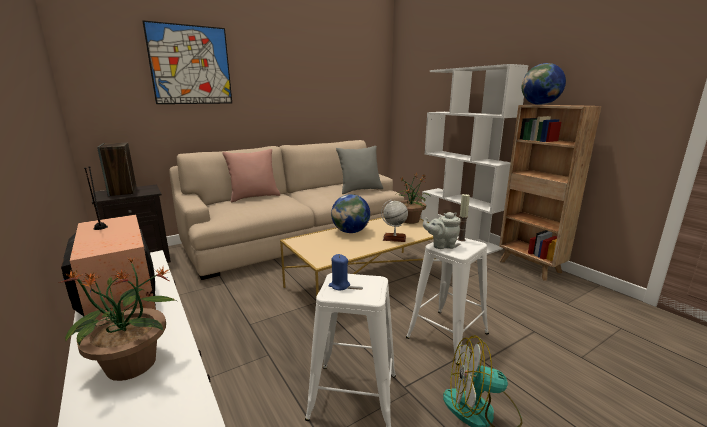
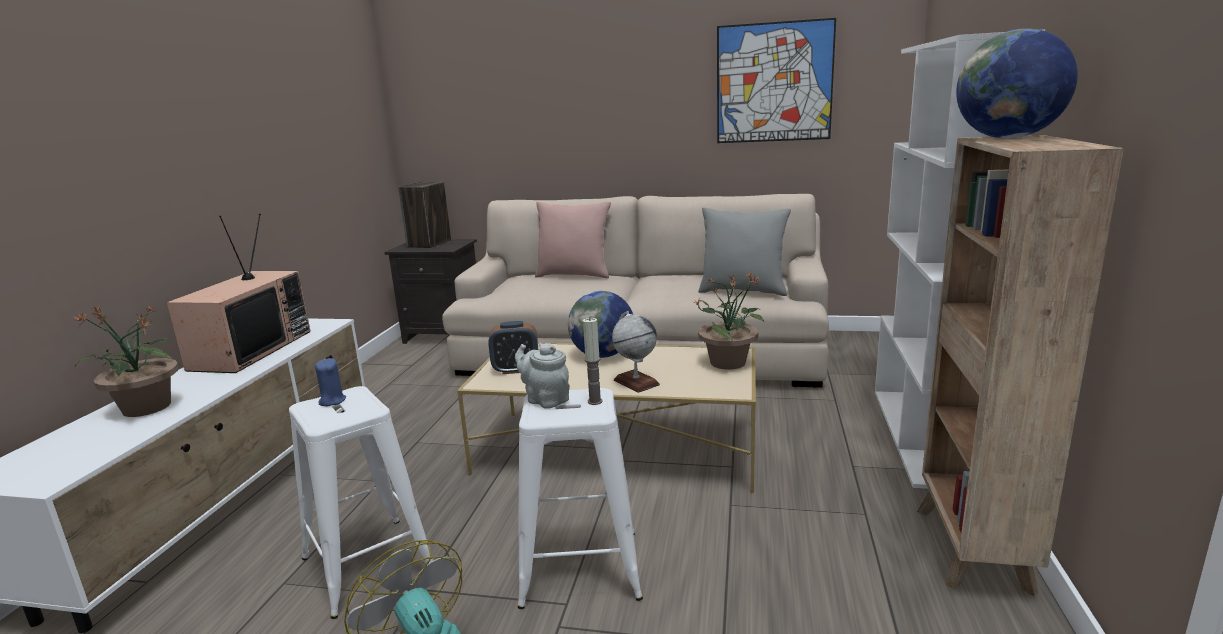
camera: 45 degrees right, 0 degrees up
picture [142,20,232,104] -> picture moved to [717,18,836,143]
none -> alarm clock [488,321,538,374]

